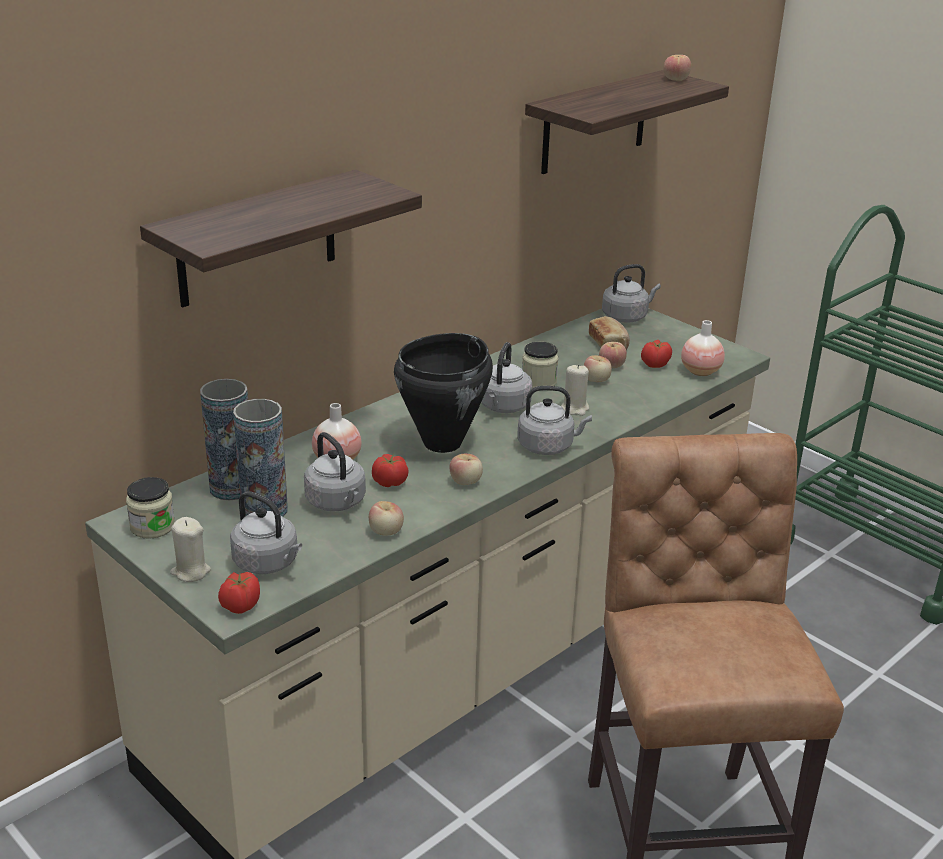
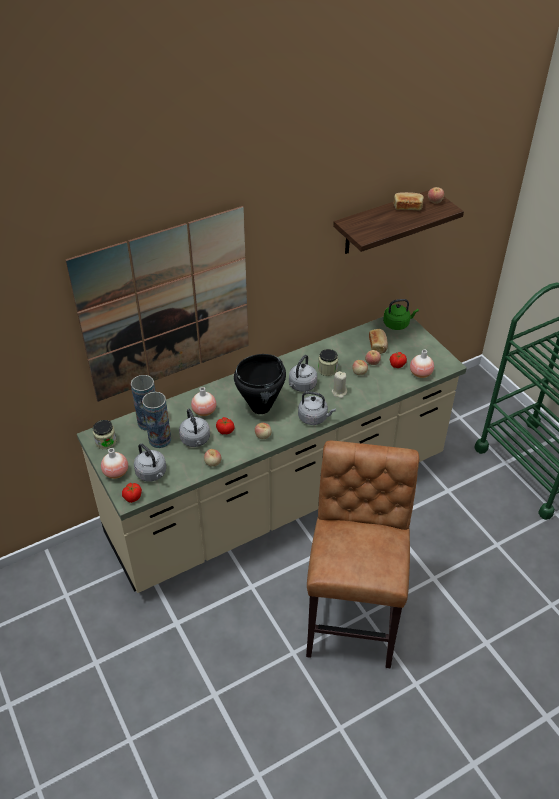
camera: 15 degrees right, 15 degrees up
shelf [140,170,422,307] -> picture [65,206,249,402]
beige candle [170,517,211,582] -> vase [101,448,128,479]
grey kettle [602,264,661,323] -> green kettle [383,299,419,330]
none -> bread [393,192,424,211]

